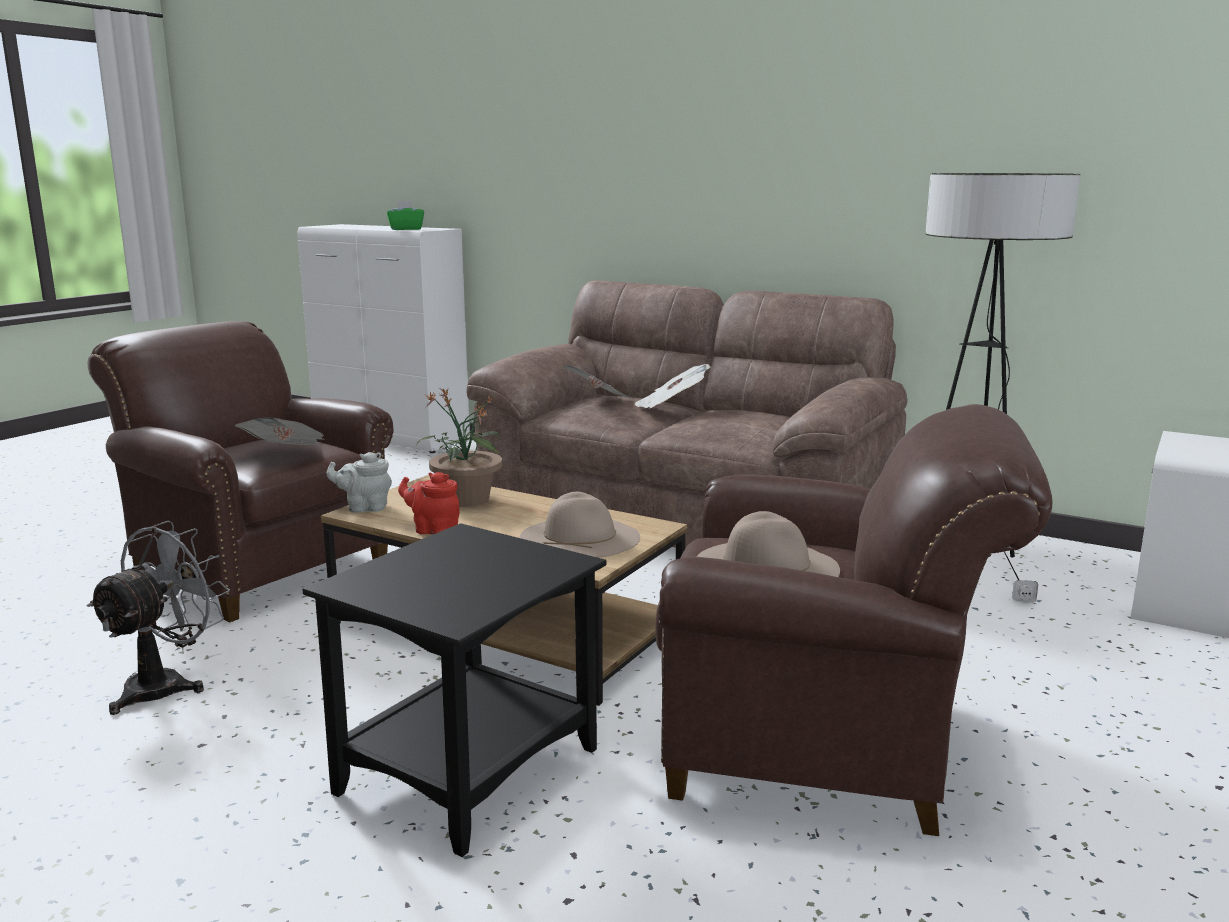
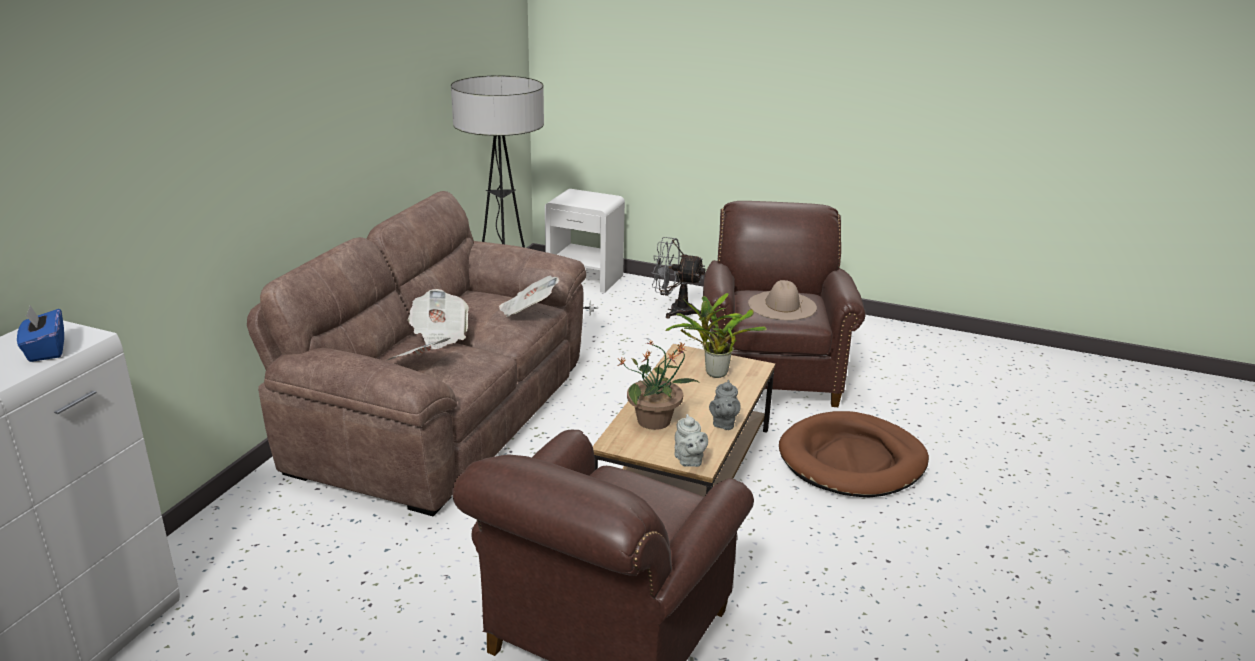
camera: 100 degrees left, 10 degrees up
grey fan [87,520,230,715] -> grey fan moved to [651,237,705,319]
newspaper [235,418,325,445] -> newspaper moved to [499,276,559,317]
black side table [303,523,607,857] -> brown dog bed [779,411,929,497]
green tissue box [387,201,424,230] -> blue tissue box [17,306,64,362]
red teapot [398,472,460,535] -> grey teapot [709,380,741,430]
beige hat [519,492,640,558] -> potted plant [666,293,767,378]

